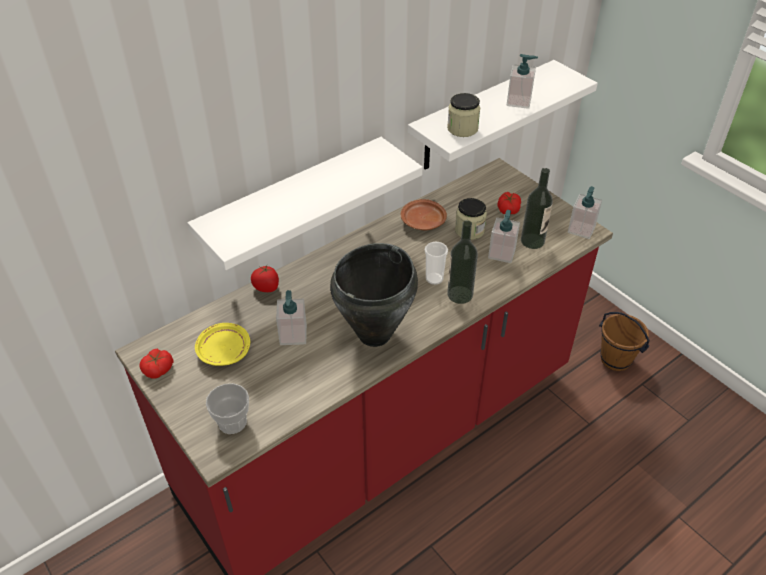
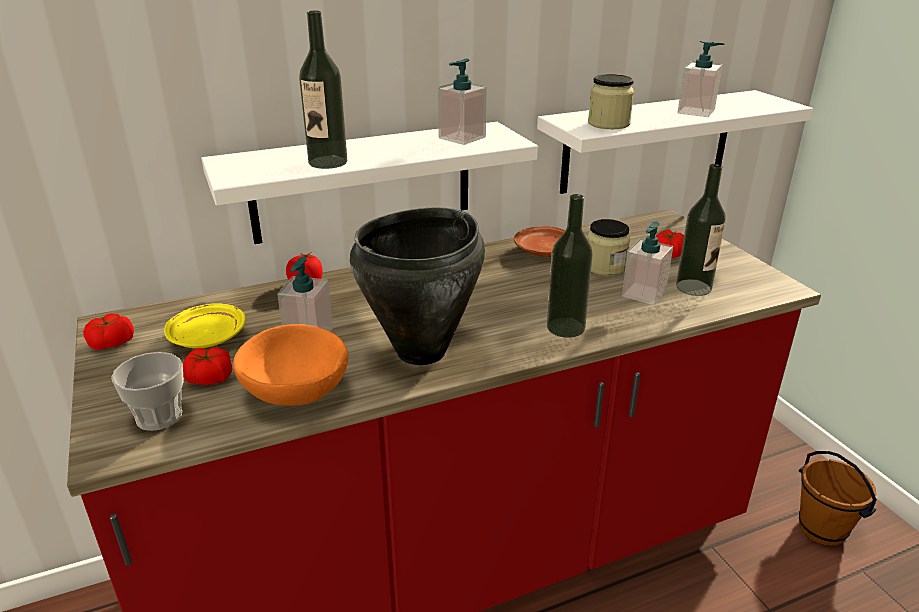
camera: 15 degrees right, 15 degrees down
cup [425,242,448,285] -> none
soap dispenser [568,186,602,239] -> soap dispenser moved to [438,59,487,145]
none -> tomato [183,347,232,385]
none -> orange bowl [233,324,348,406]
none -> bottle [299,11,347,169]

